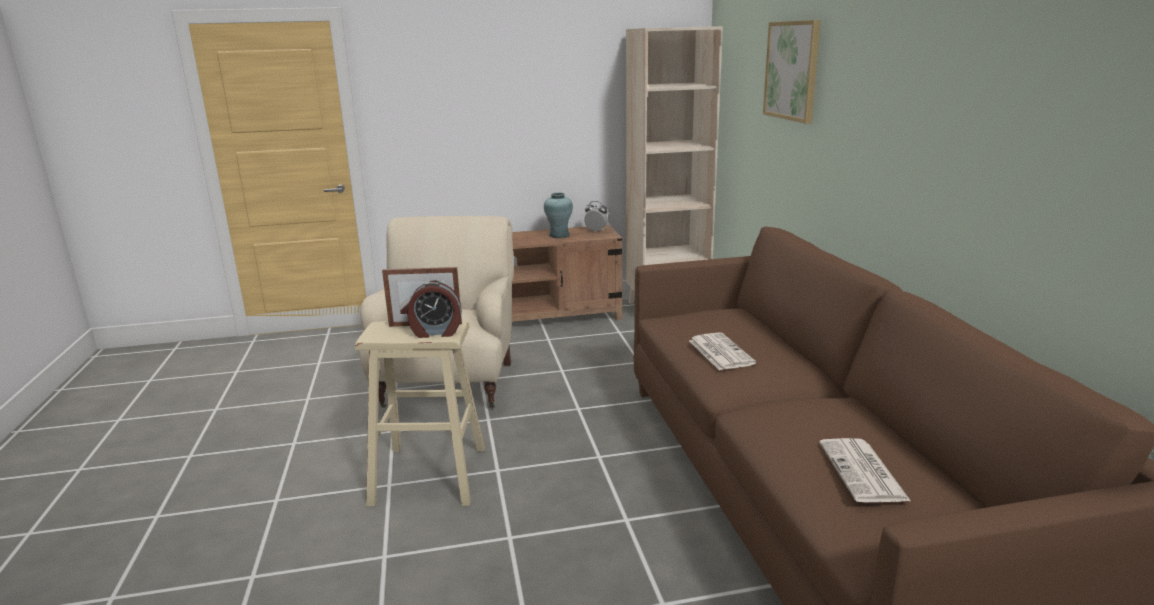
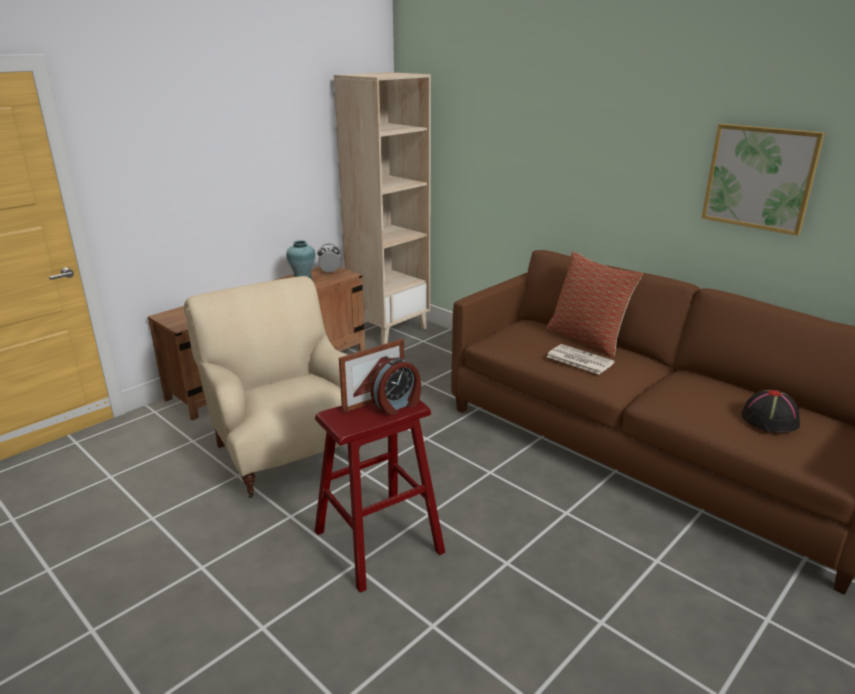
camera: 35 degrees left, 5 degrees up
beige stool [355,320,485,507] -> red stool [315,400,445,593]
picture [763,20,821,123] -> picture moved to [701,124,825,236]
newspaper [819,438,911,502] -> black hat [742,389,800,433]
none -> pillow [546,252,643,357]

